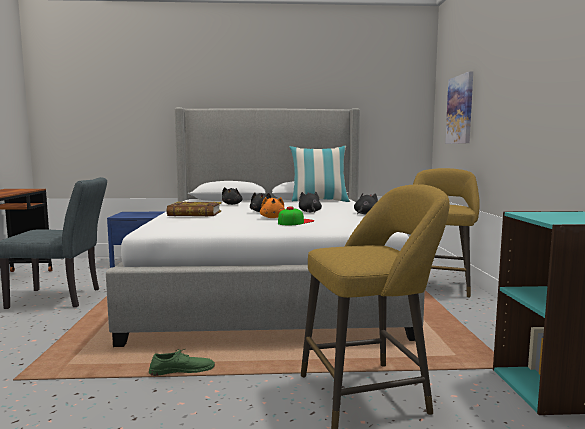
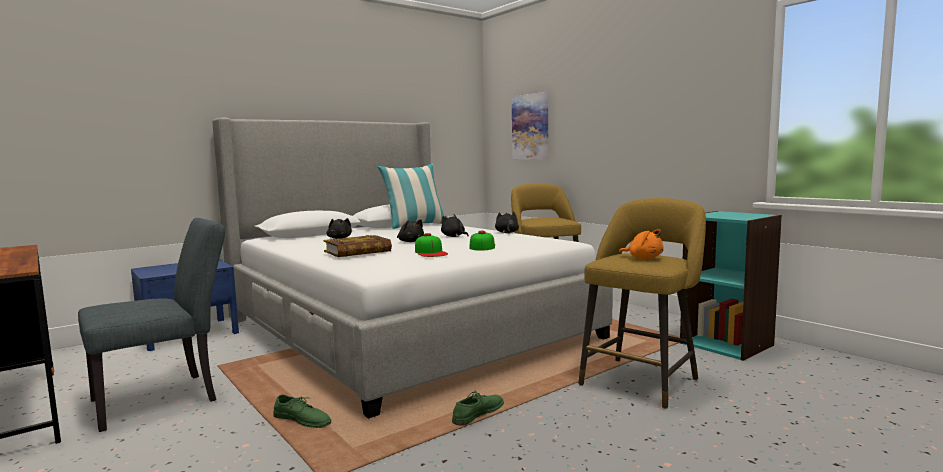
camera: 35 degrees left, 0 degrees up
orange plush toy [260,197,285,218] -> orange plush toy moved to [619,229,664,259]
none -> green shoe [273,394,331,428]
none -> cap [415,233,448,257]

